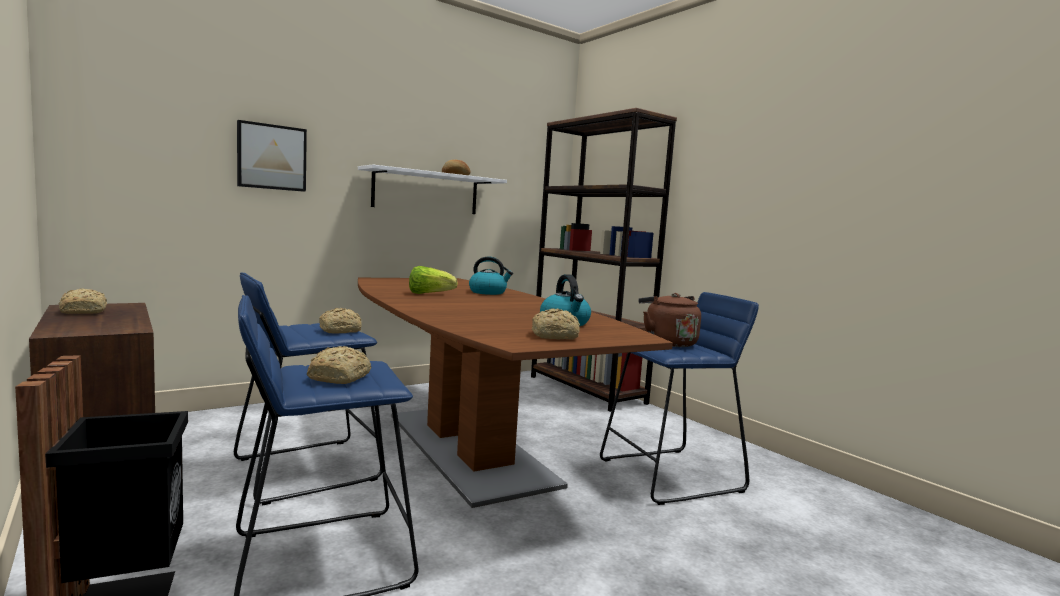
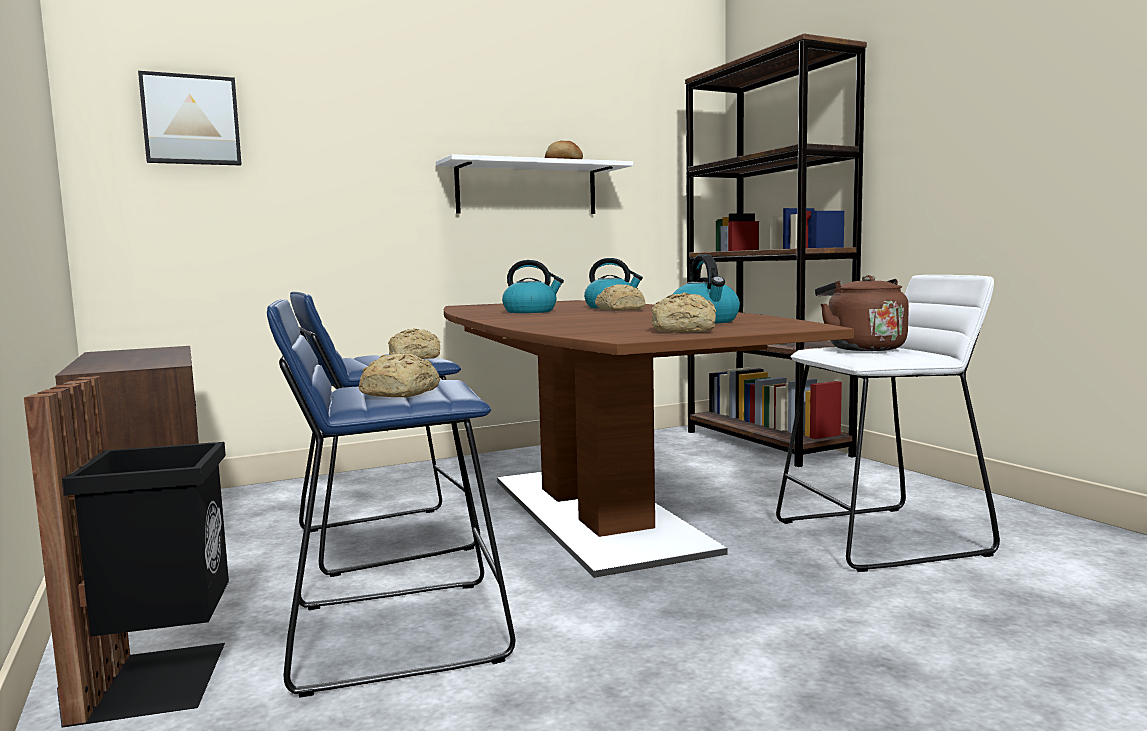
camera: 10 degrees right, 0 degrees up
bread [59,288,107,314] -> bread moved to [595,284,645,311]
picture [237,120,307,192] -> picture moved to [138,71,242,165]
lettuce [409,266,458,294] -> kettle [502,260,564,313]
blue stool [600,292,759,505] -> white stool [776,275,1000,572]

